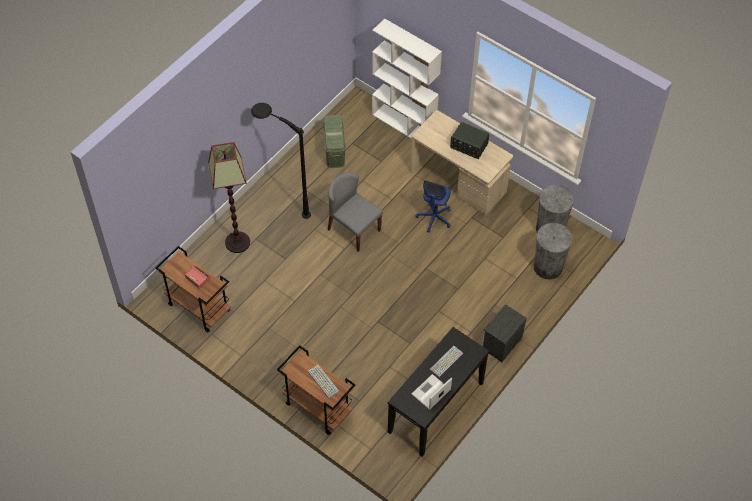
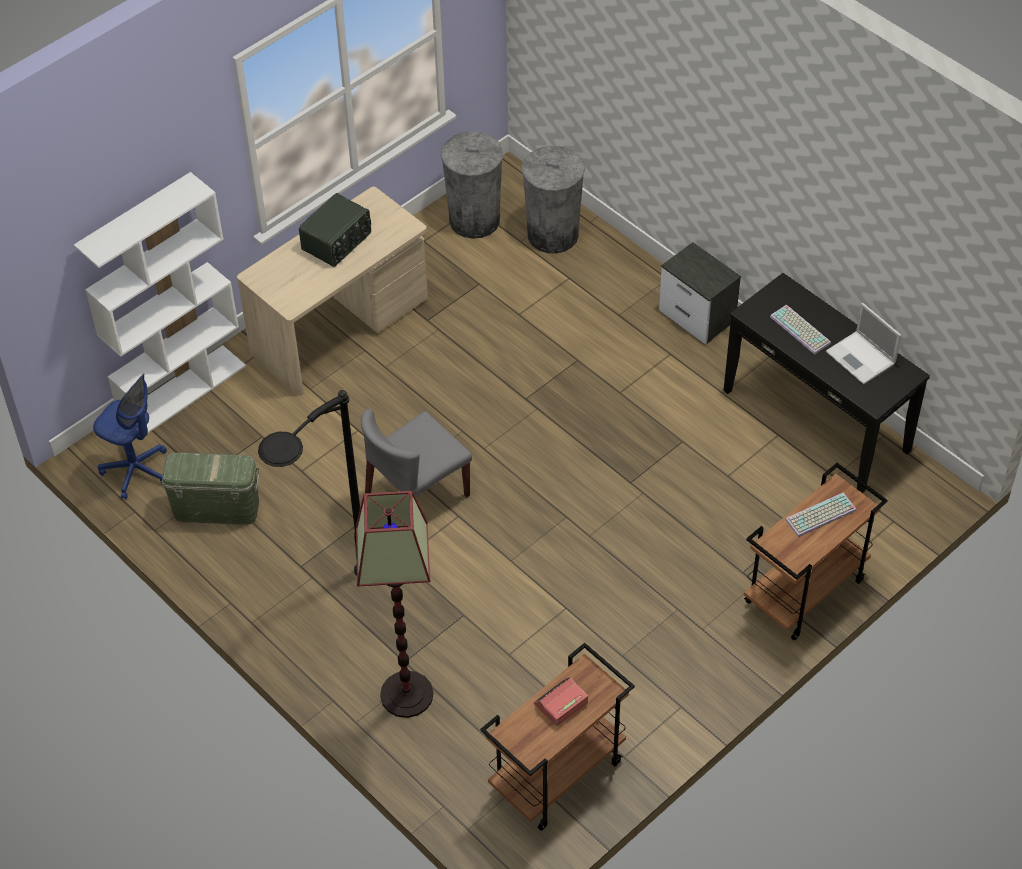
camera: 80 degrees left, 5 degrees down
blue office chair [416,180,451,233] -> blue office chair moved to [93,374,167,499]

